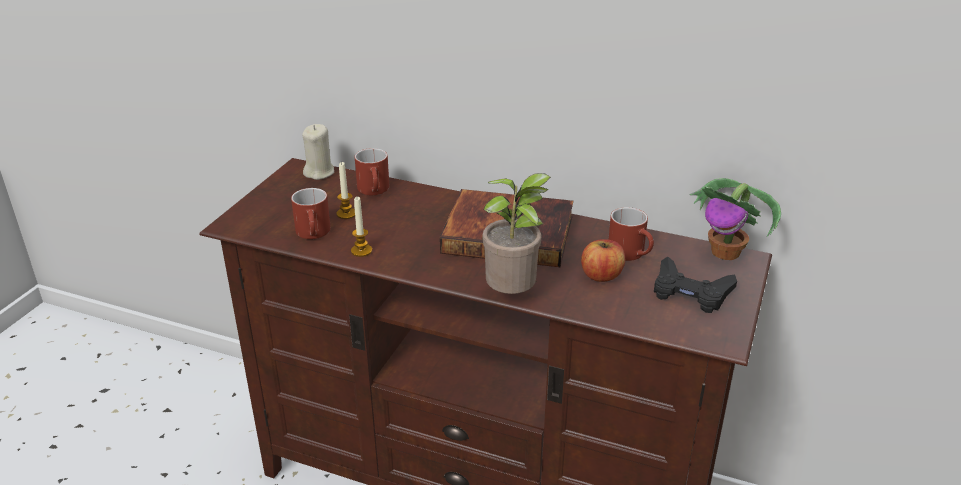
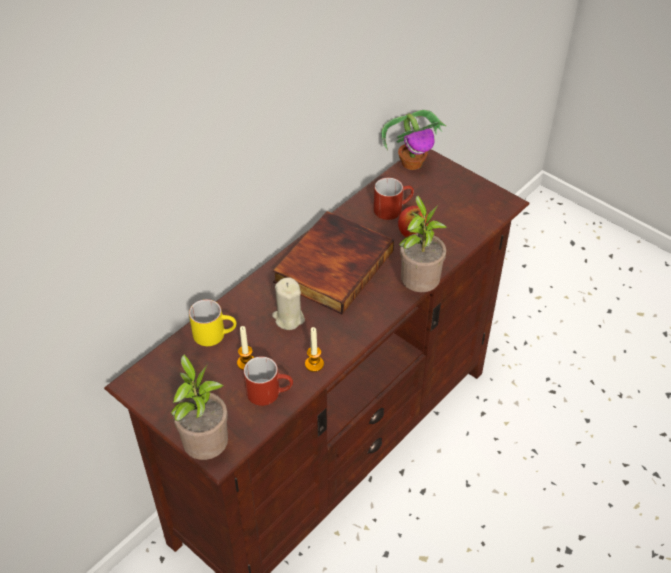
camera: 70 degrees left, 15 degrees up
beige candle [302,124,334,180] -> beige candle moved to [272,277,305,330]
red mug [355,148,389,195] -> yellow mug [189,299,237,346]
black game controller [654,256,737,313] -> none
none -> potted plant [171,354,228,460]

